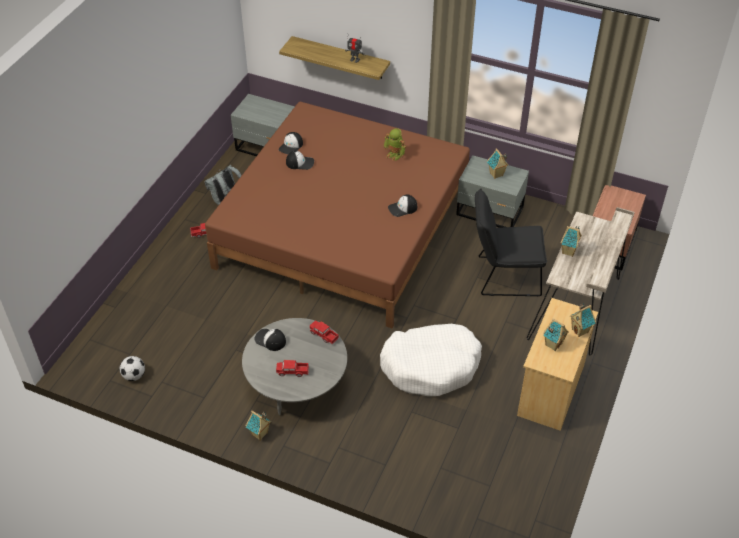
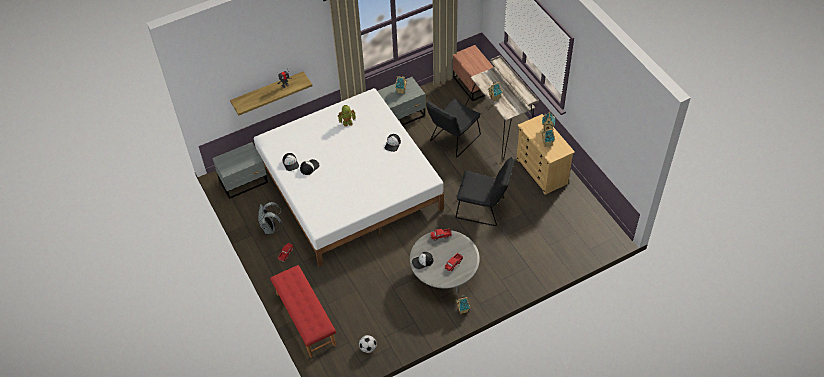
camera: 50 degrees left, 5 degrees up
brown bed [205,102,470,328] -> white bed [254,88,444,266]
white dog bed [380,324,482,396] -> black chair [456,157,514,226]
none -> red bench [270,265,336,358]

